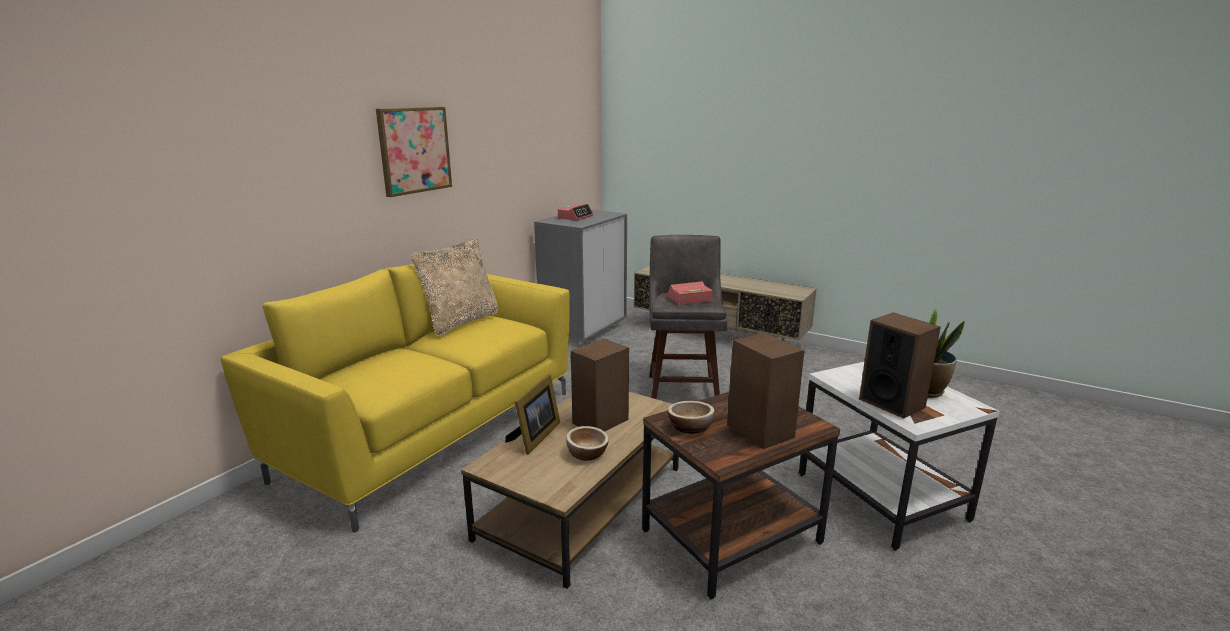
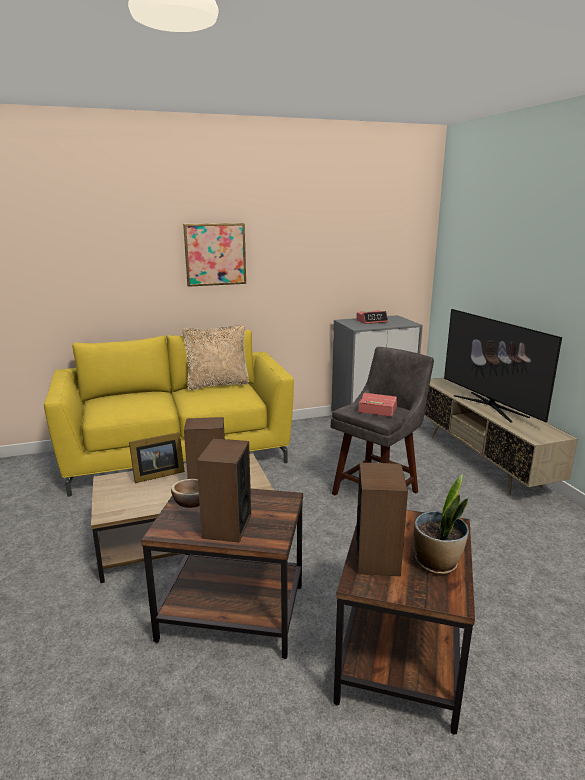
camera: 40 degrees right, 0 degrees up
bowl [566,426,609,461] -> none
white side table [799,361,1000,551] -> brown side table [334,510,475,735]
none -> television [444,309,562,423]

